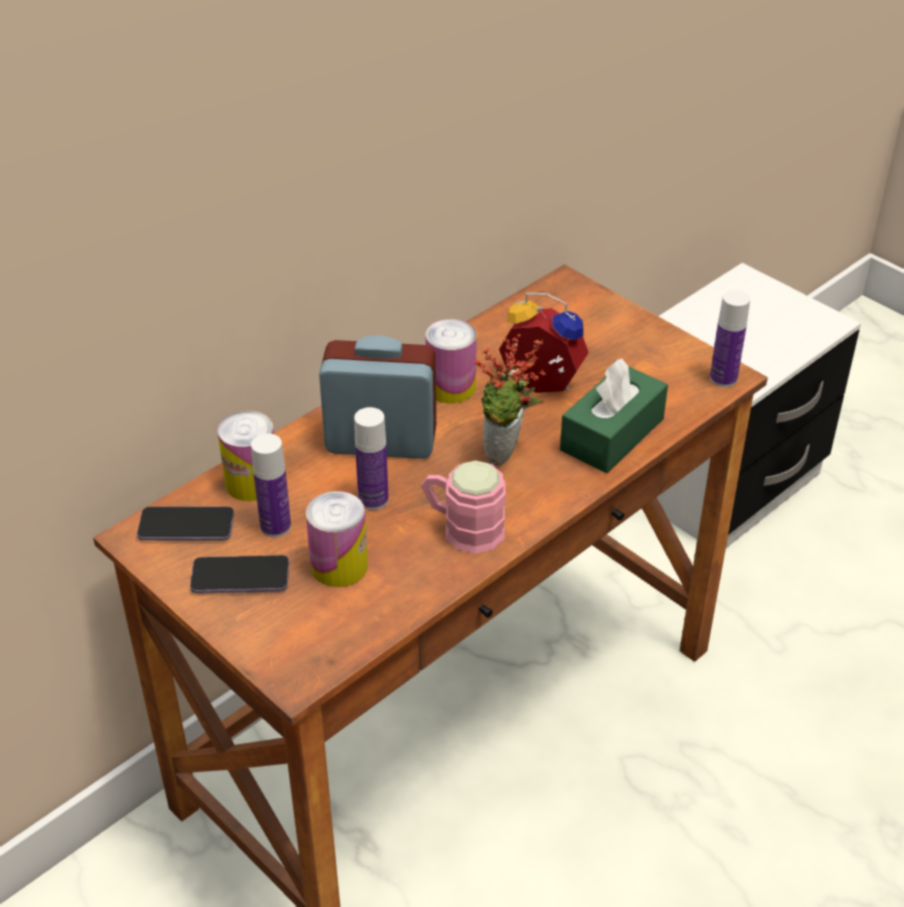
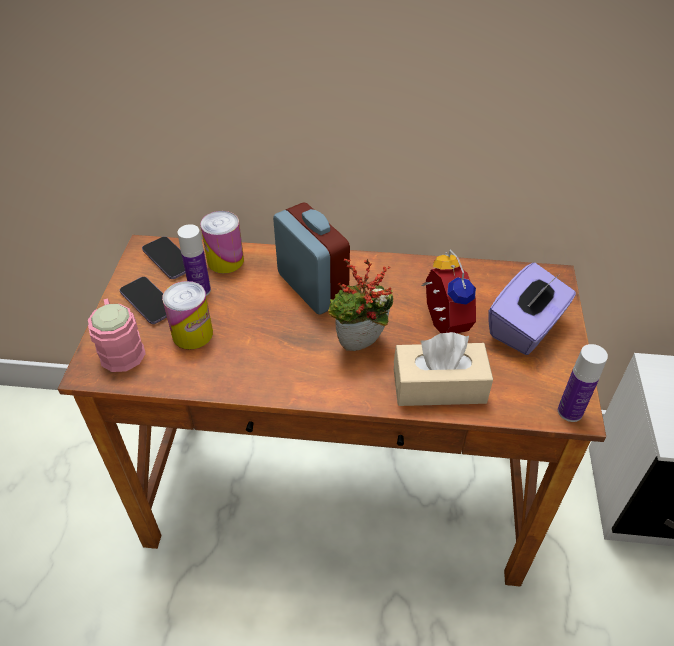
camera: 50 degrees right, 5 degrees up
bottle [354,407,388,510] -> none
pink mug [421,460,506,554] -> pink mug moved to [88,298,146,372]
can [426,319,477,403] -> none
green tissue box [560,359,668,473] -> beige tissue box [394,332,493,406]
none -> purple tissue box [489,263,576,355]

